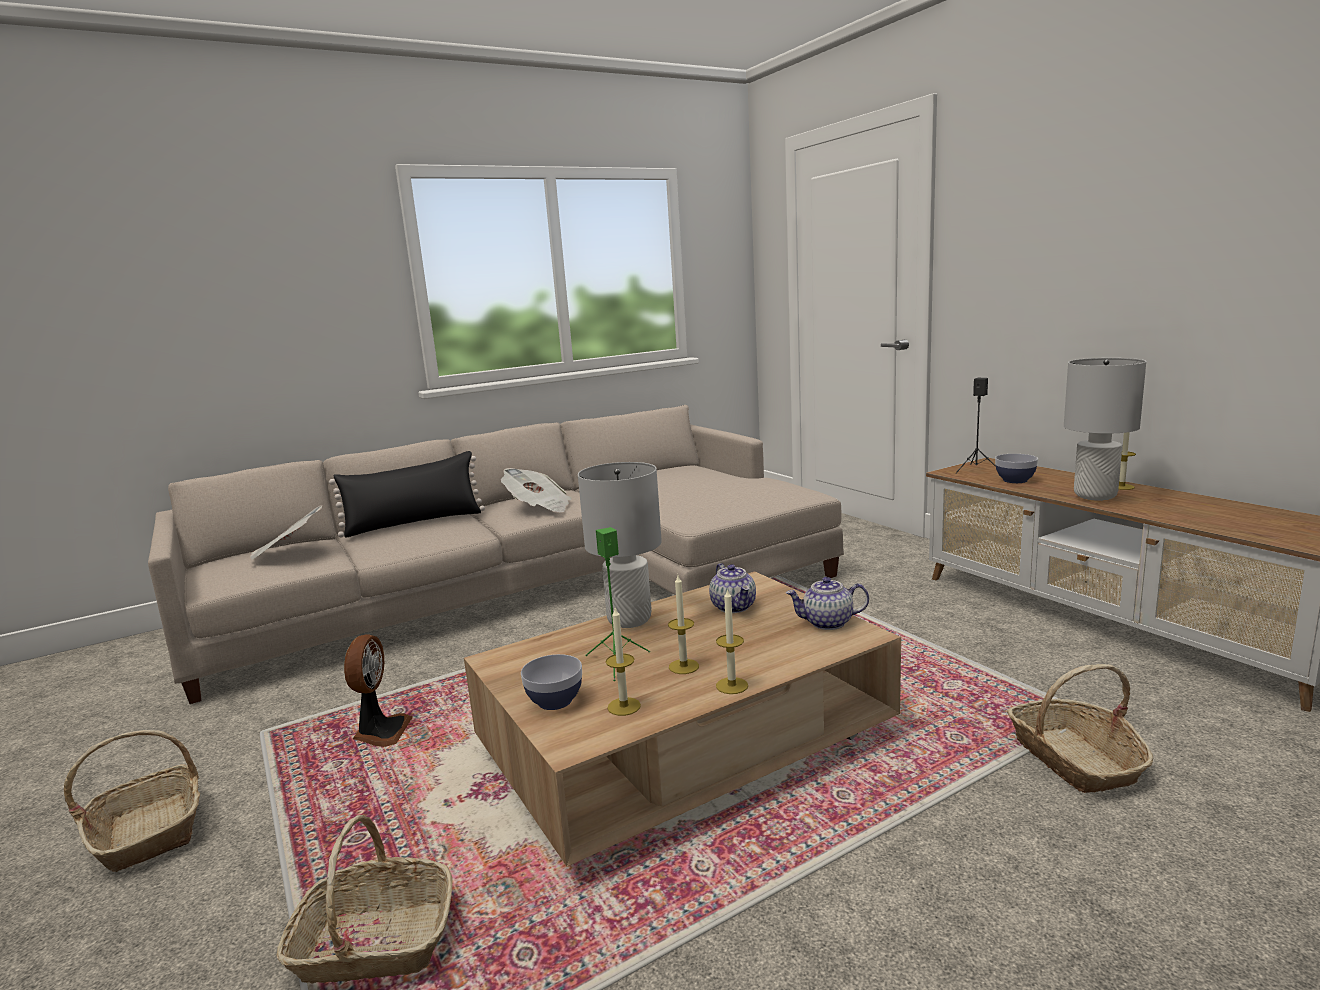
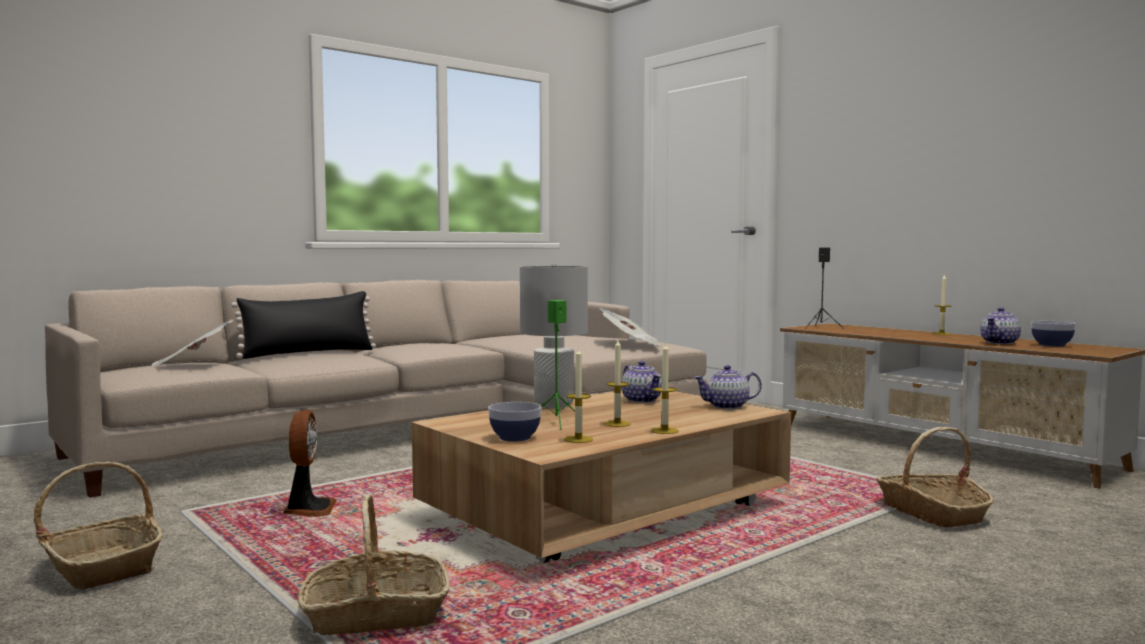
camera: 10 degrees left, 10 degrees down
newspaper [501,468,572,513] -> newspaper moved to [600,308,660,347]
bowl [995,454,1038,483] -> bowl moved to [1031,321,1076,347]
grey table lamp [1064,358,1146,501] -> none
none -> teapot [980,307,1021,344]

